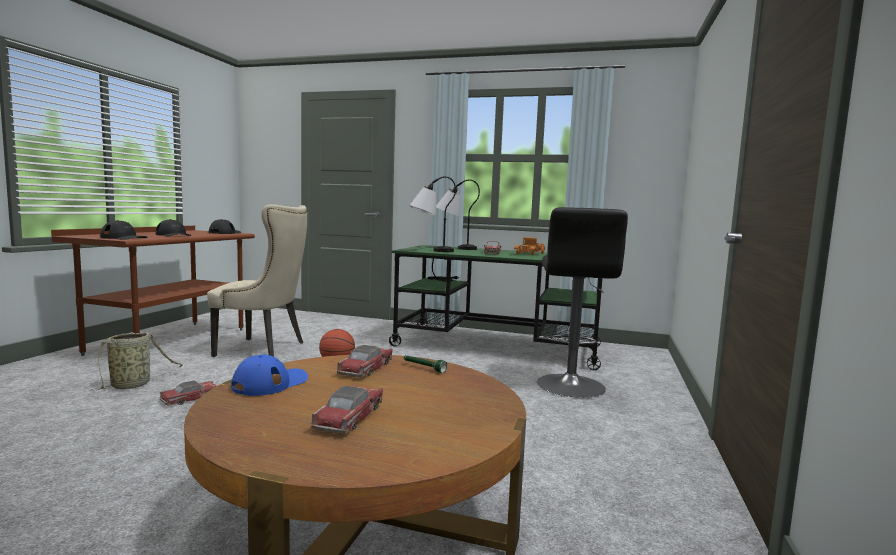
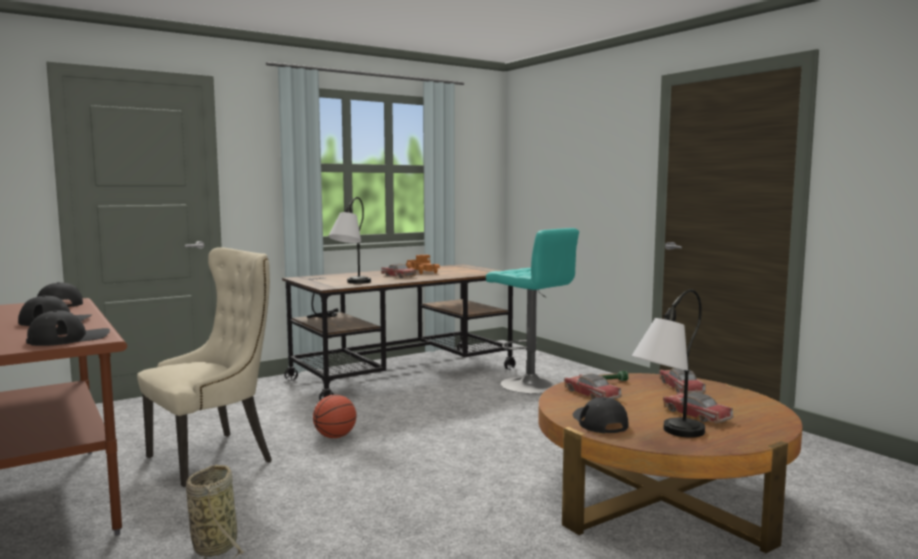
camera: 50 degrees left, 0 degrees up
toy car [160,380,216,406] -> toy car moved to [659,368,706,394]
blue cap [231,355,308,396] -> black cap [573,397,628,433]
green desk [389,245,602,370] -> brown desk [282,264,515,400]
table lamp [436,179,480,250] -> table lamp moved to [632,289,705,438]
black stool [537,207,628,398] -> turquoise stool [486,228,579,394]

